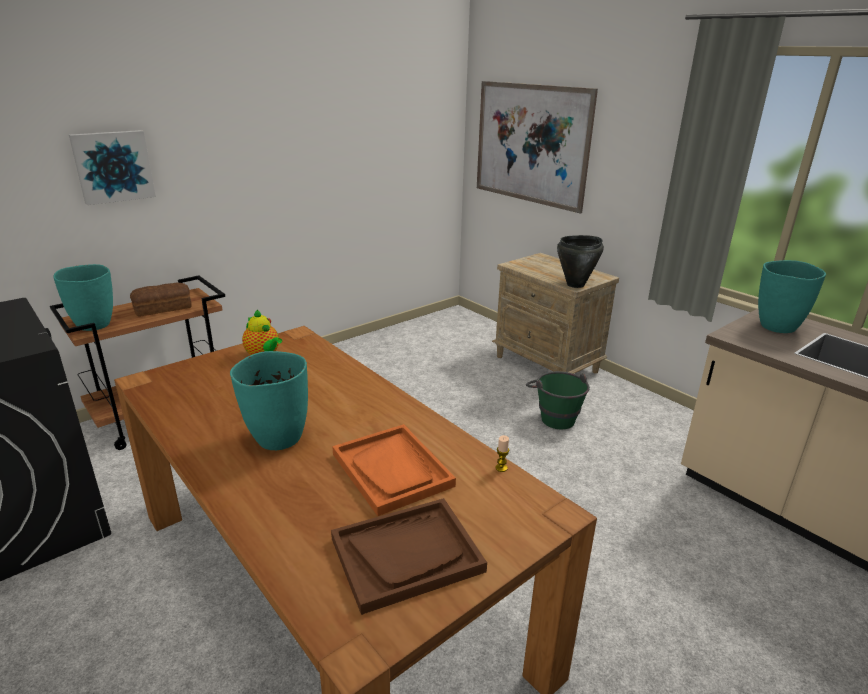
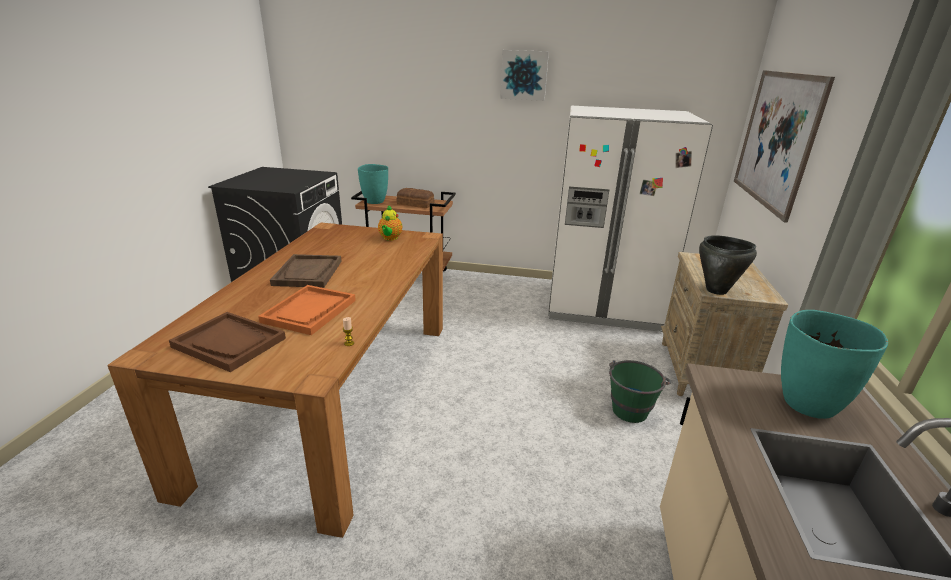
camera: 50 degrees right, 0 degrees up
picture [69,130,156,205] -> picture moved to [500,50,549,101]
turquoise vase [230,351,308,450] -> brown tray [270,254,342,288]
none -> white fridge [548,106,713,332]

